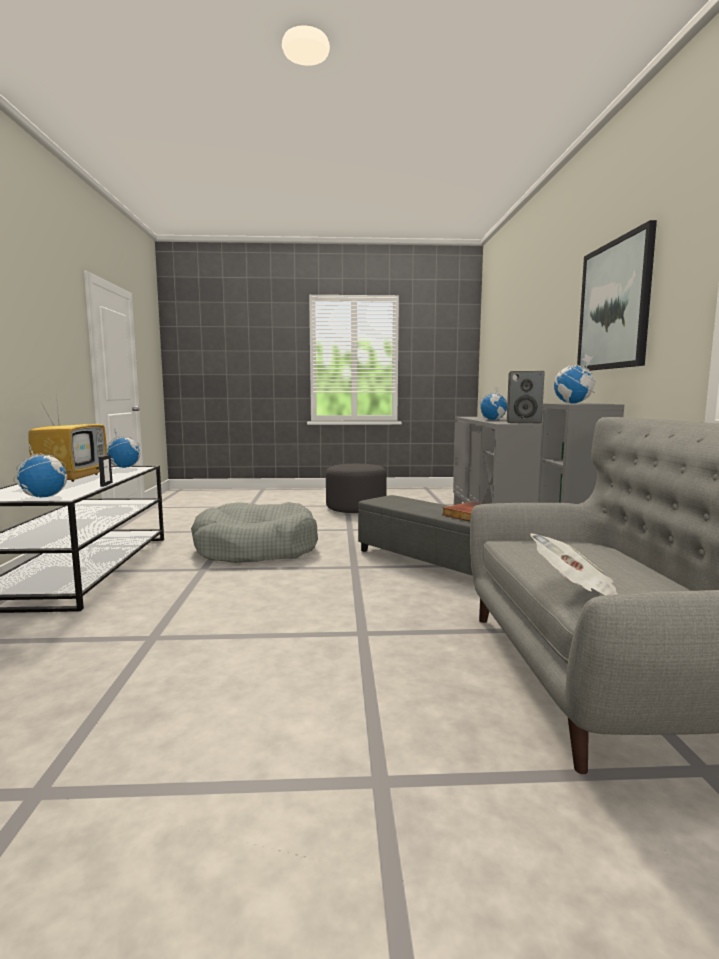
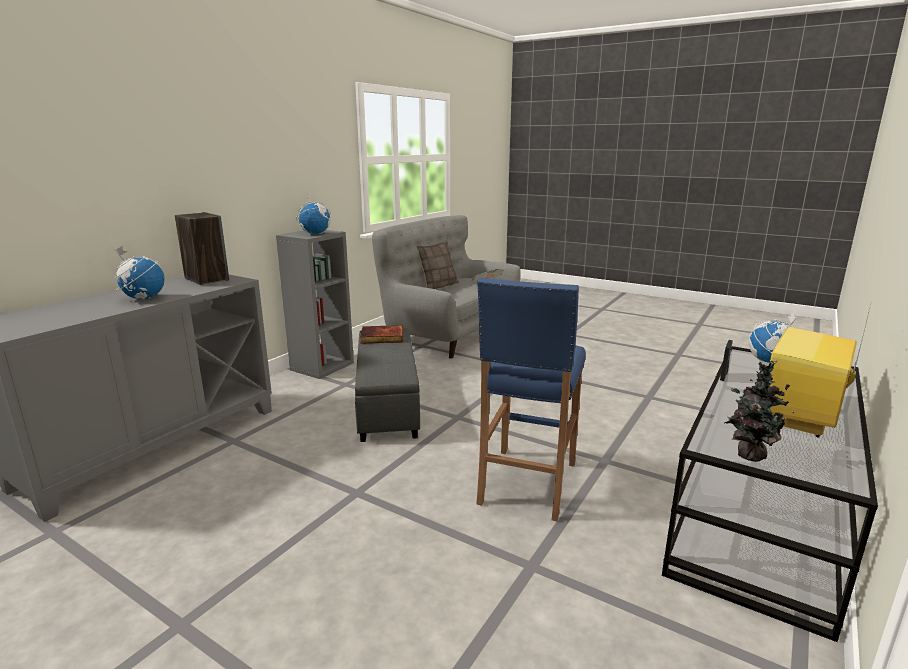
camera: 145 degrees left, 10 degrees up
globe [107,430,141,468] -> potted plant [724,361,794,462]
grey dog bed [191,502,318,563] -> blue stool [476,277,586,522]
grey ottoman [326,464,387,513] -> none
picture [577,220,657,371] -> none
none -> pillow [416,240,459,289]

